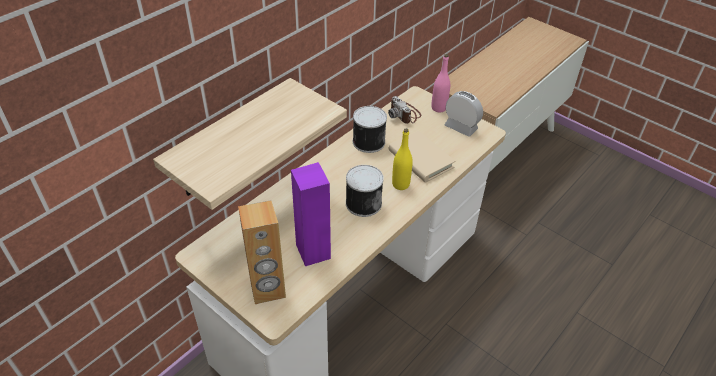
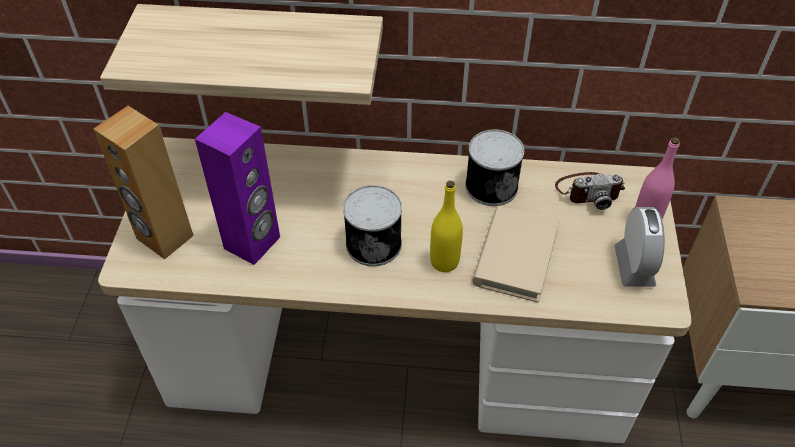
camera: 55 degrees right, 5 degrees up
camera [388,96,421,124] -> camera turned 120 degrees counterclockwise [555,172,625,210]

